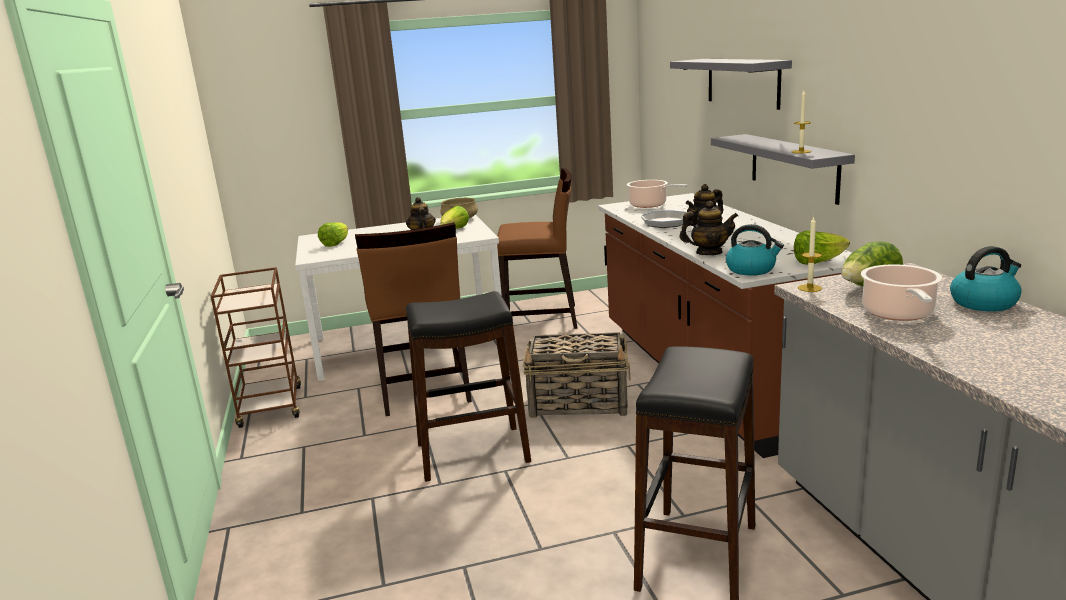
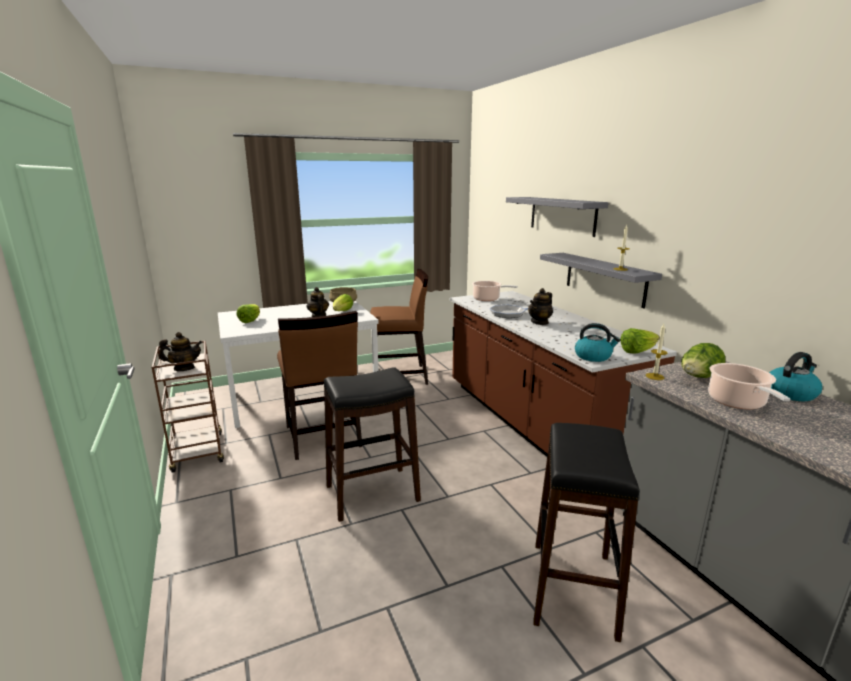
camera: 10 degrees left, 0 degrees up
basket [522,332,631,418] -> none
teapot [679,201,738,255] -> teapot moved to [159,332,202,371]

